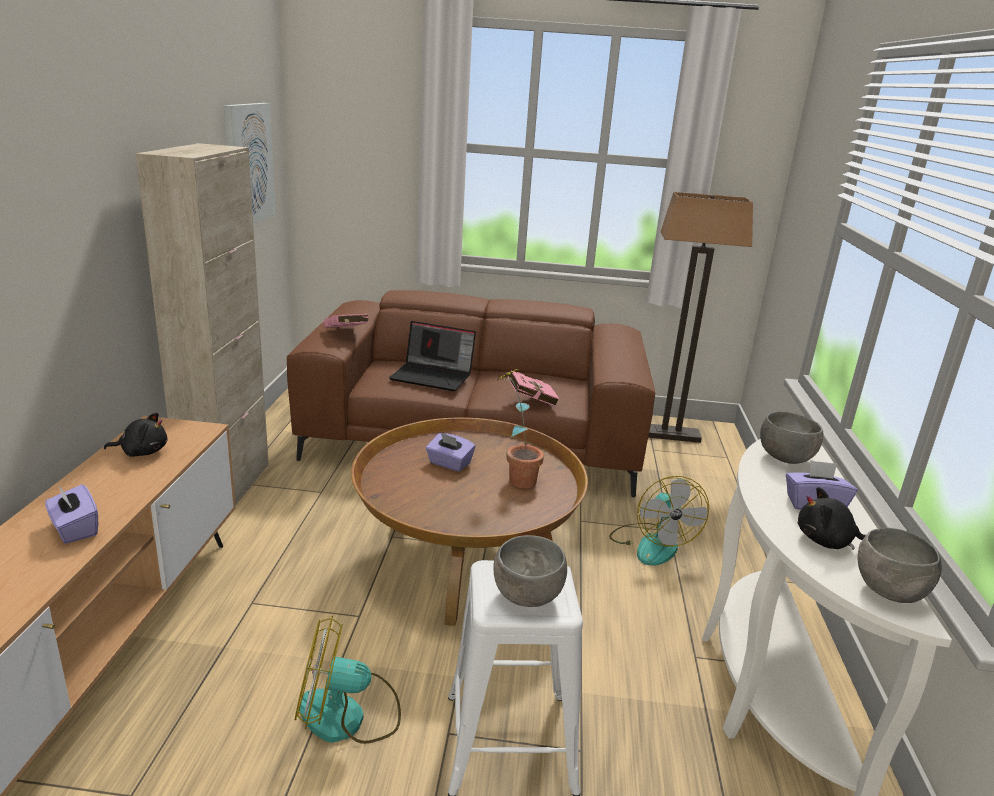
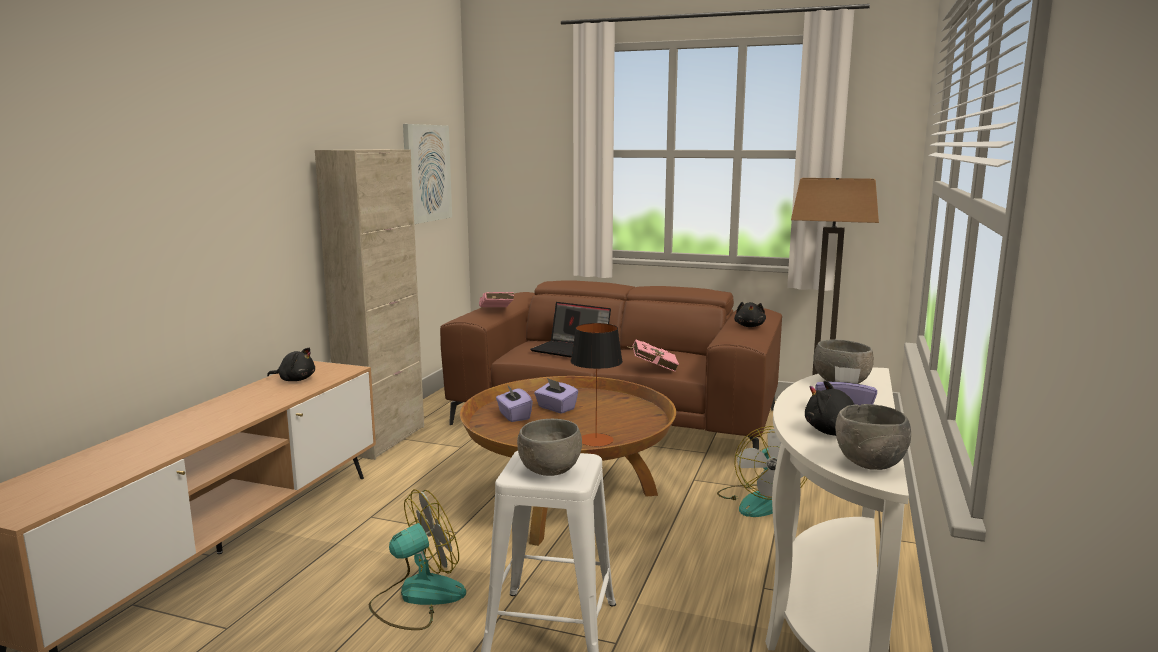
camera: 15 degrees right, 10 degrees down
purple tissue box [45,484,98,544] -> purple tissue box moved to [496,386,533,422]
fan [295,616,401,744] -> fan turned 135 degrees clockwise [369,489,466,630]
potted plant [496,369,544,488] -> none
none -> table lamp [571,323,623,447]
none -> black plush toy [734,302,766,327]

